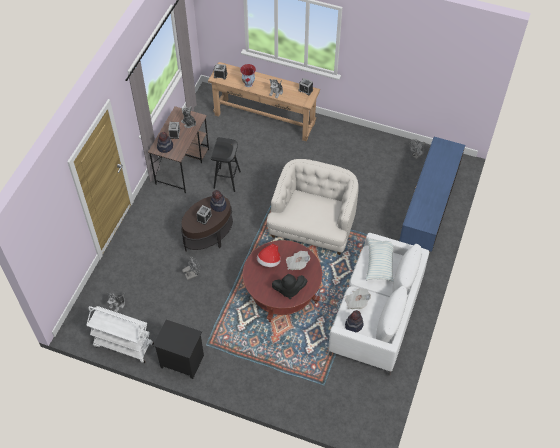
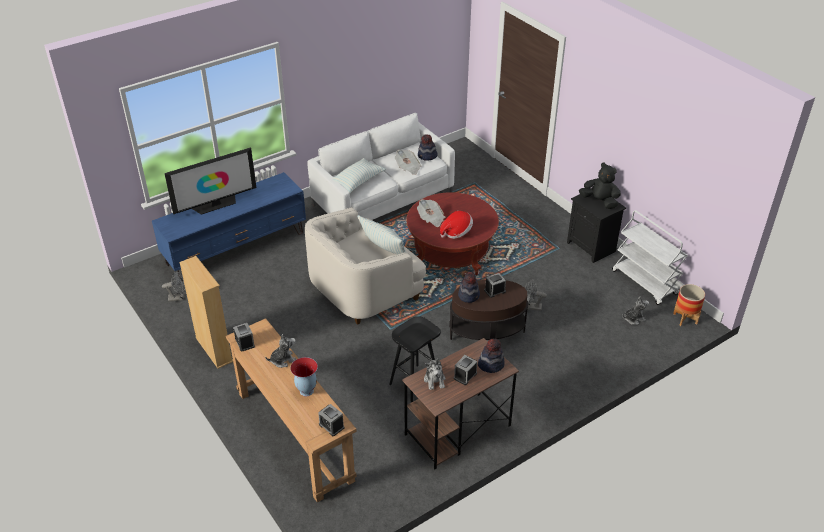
camera: 145 degrees left, 15 degrees down
black plush toy [272,274,307,299] -> black plush toy moved to [579,163,621,209]
none -> television [164,147,256,215]
none -> beige bookcase [179,256,233,369]
none -> pillow [357,215,407,255]
none -> planter [673,284,705,326]

